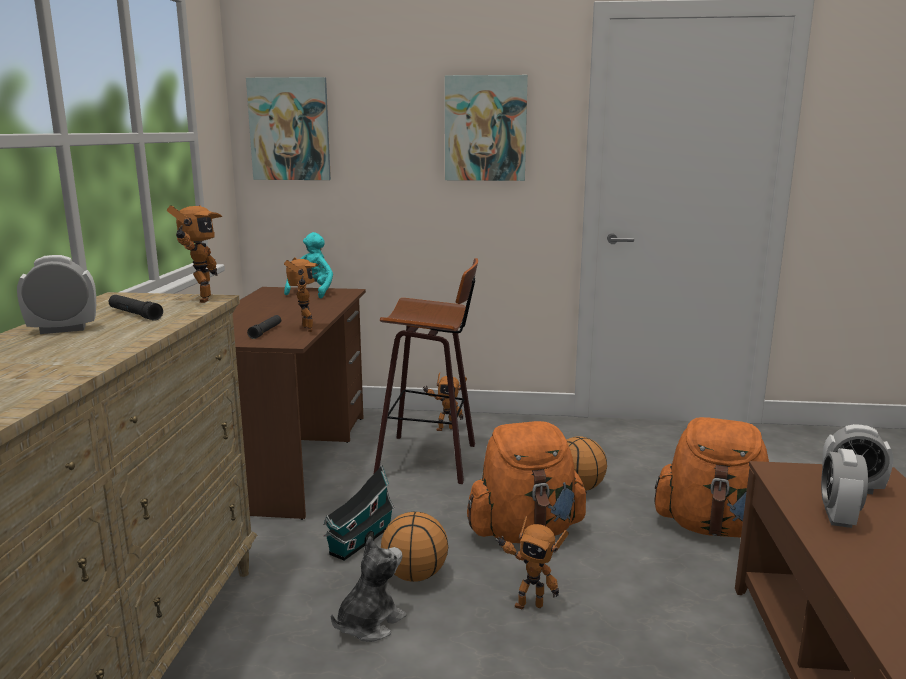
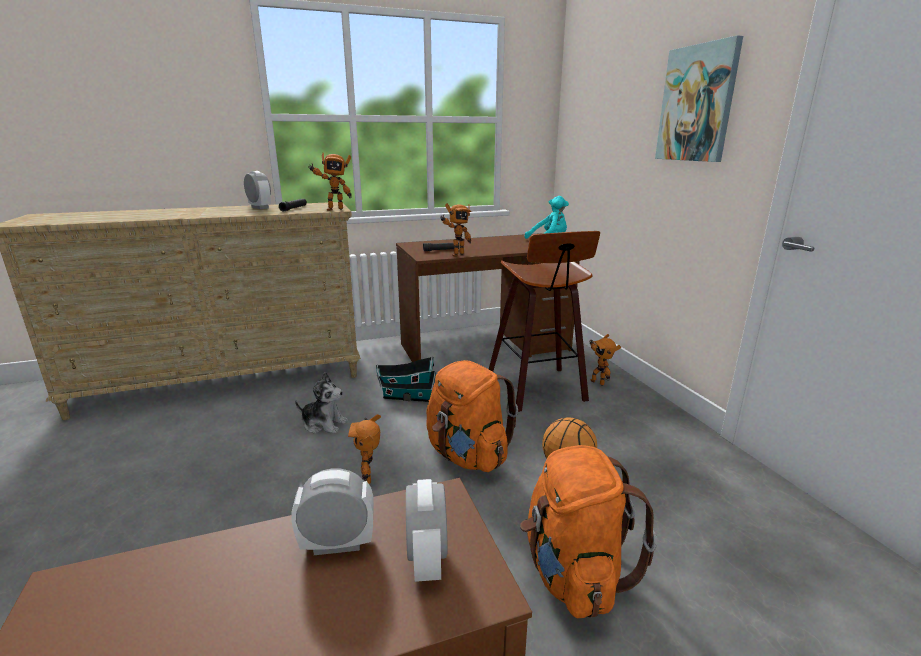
camera: 65 degrees right, 5 degrees up
picture [246,77,331,180] -> none
basketball [381,512,448,582] -> none

